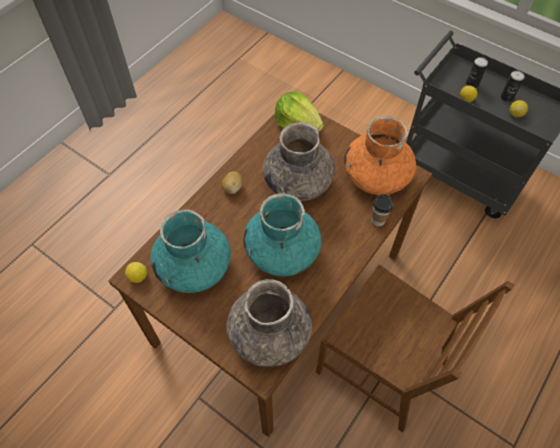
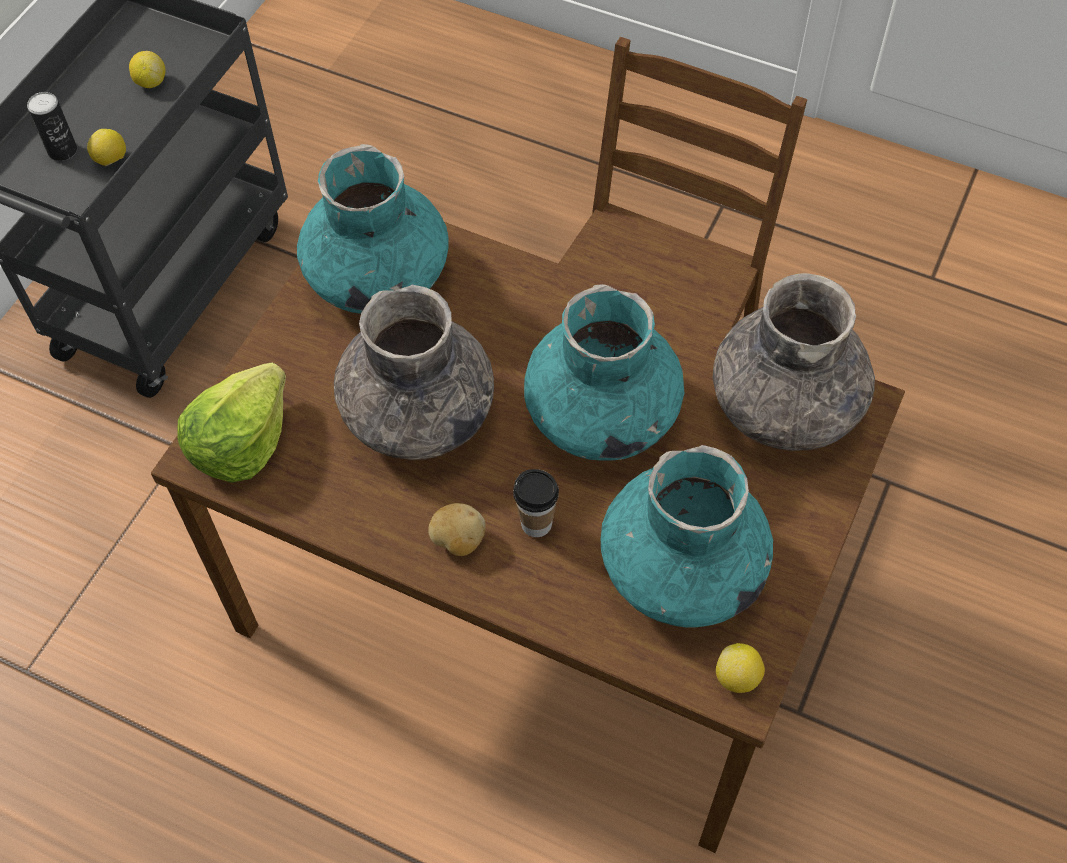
camera: 100 degrees left, 0 degrees up
orange vase [344,116,416,195] -> turquoise vase [297,144,448,314]
cup [372,194,393,226] -> cup moved to [513,469,559,537]
can [501,71,525,102] -> none

